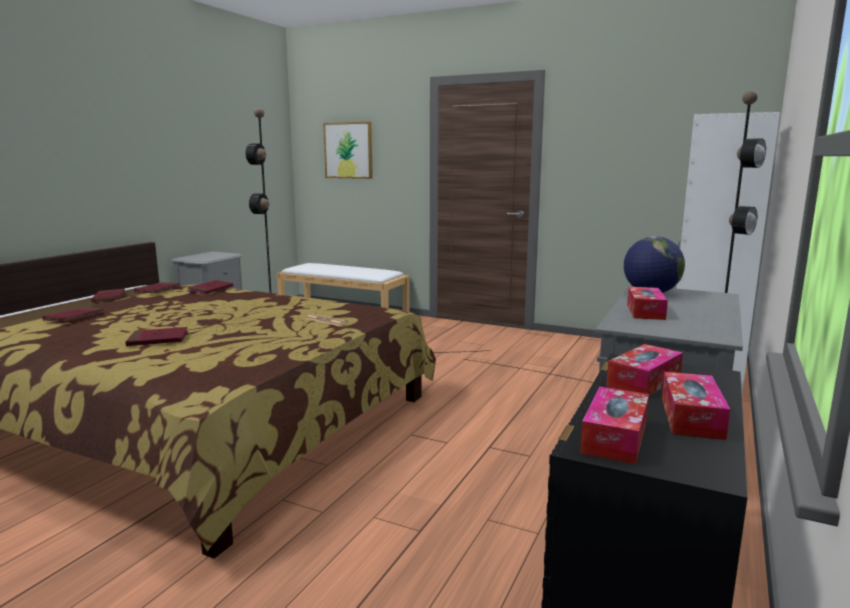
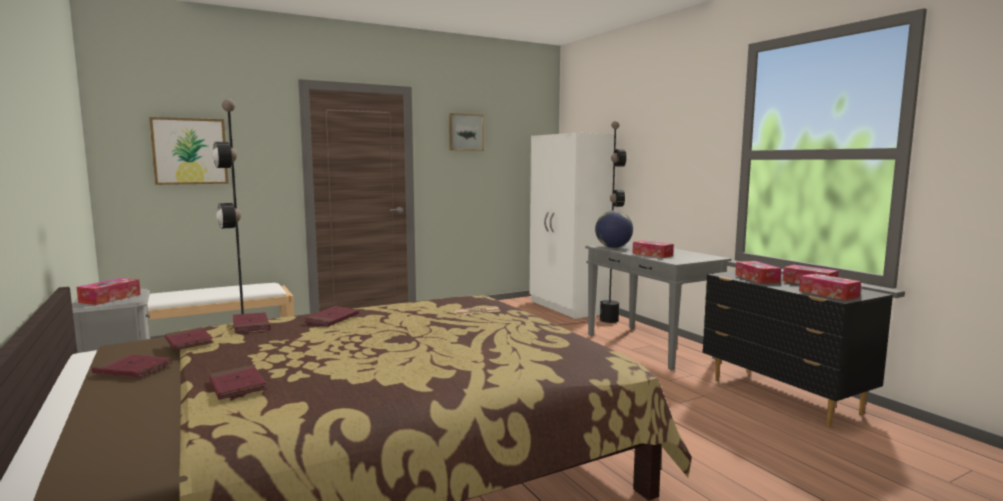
camera: 55 degrees left, 5 degrees down
red book [125,327,188,346] -> red book moved to [304,306,359,327]
none -> tissue box [77,278,141,305]
none -> picture [449,113,484,151]

